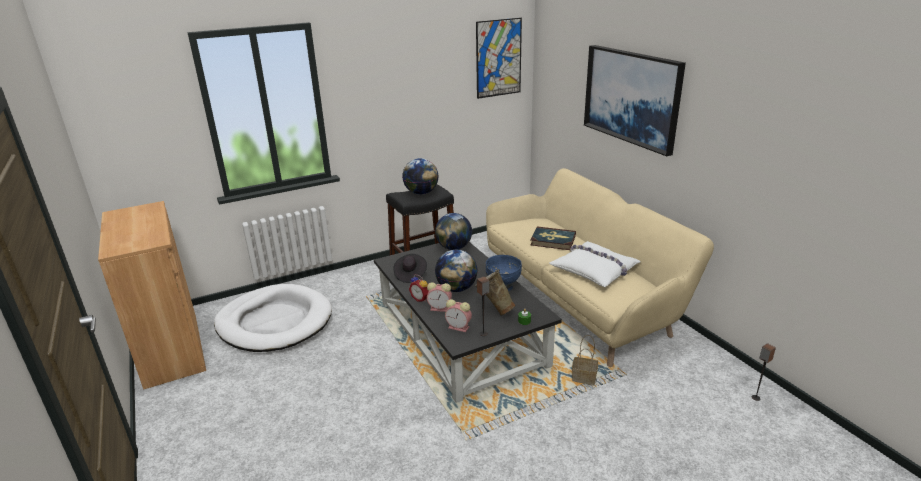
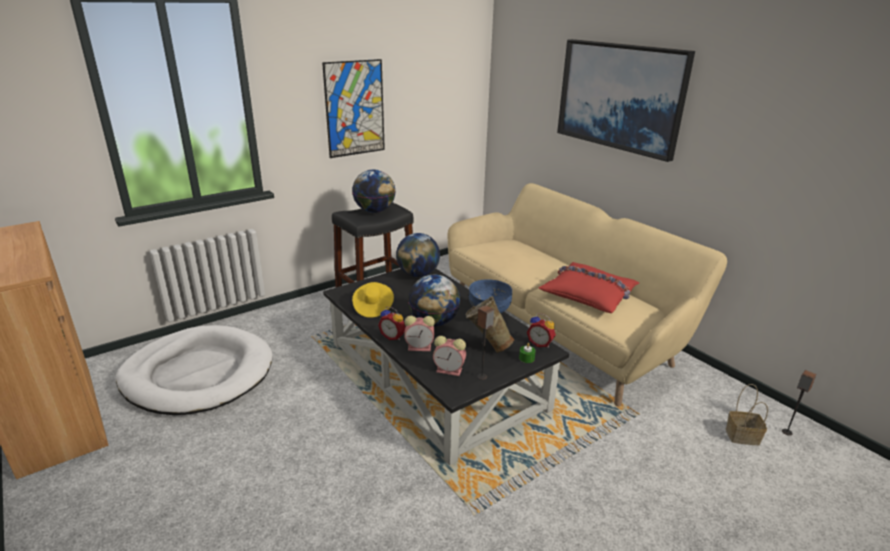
camera: 10 degrees left, 0 degrees up
black hat [393,254,427,283] -> yellow hat [352,282,394,318]
picture [476,18,522,99] -> picture moved to [322,59,385,158]
book [530,226,576,250] -> none
white pillow [549,241,641,287] -> red pillow [539,262,639,313]
basket [572,335,598,386] -> basket moved to [726,384,768,445]
none -> alarm clock [527,314,556,347]

